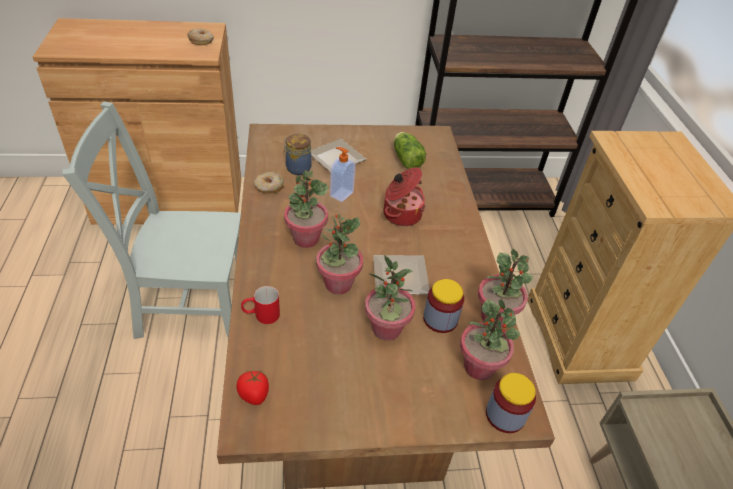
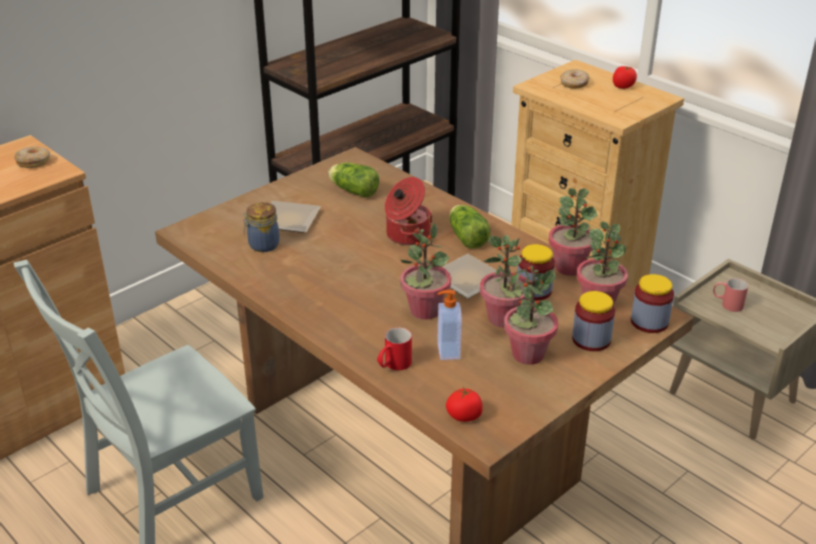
camera: 35 degrees left, 10 degrees down
donut [254,172,284,194] -> donut moved to [560,69,590,89]
potted plant [284,170,329,248] -> potted plant moved to [504,266,558,365]
soap dispenser [330,147,355,202] -> soap dispenser moved to [437,290,462,360]
none -> lettuce [450,205,490,248]
none -> jar [572,291,615,351]
none -> tomato [613,66,637,89]
none -> red mug [713,278,749,312]

